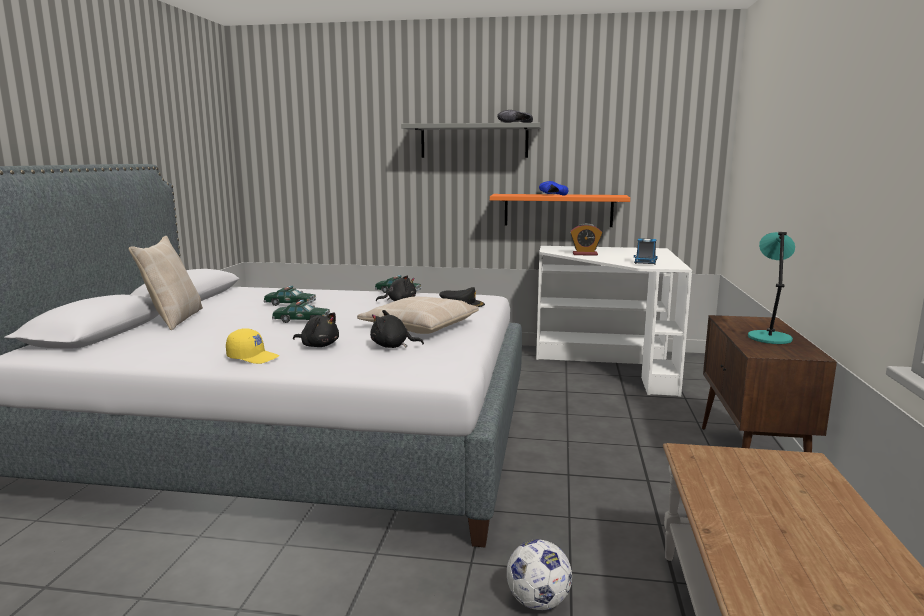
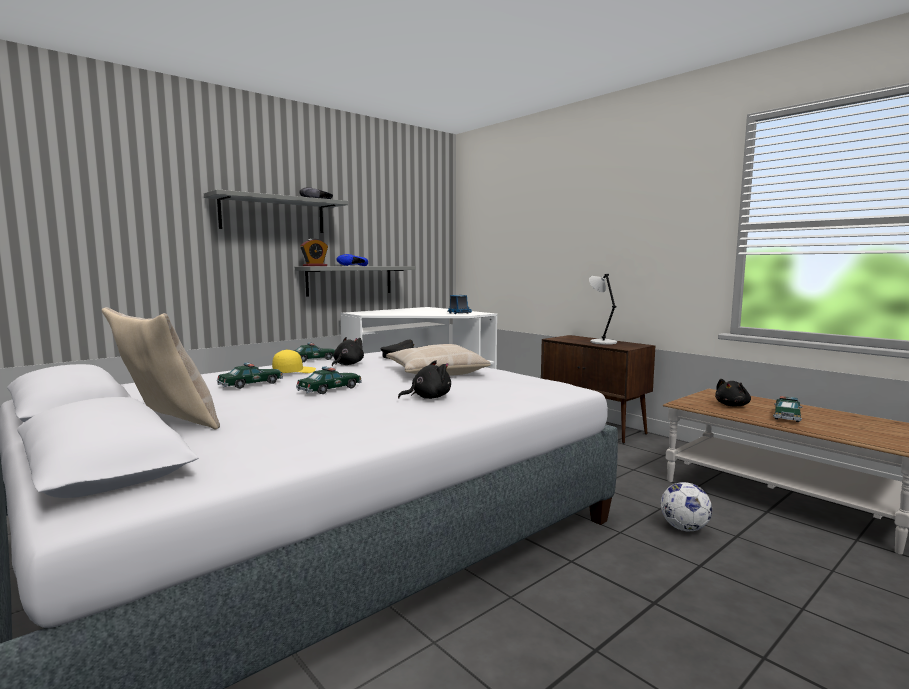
camera: 50 degrees left, 5 degrees down
yellow cap [226,328,279,364] -> yellow cap moved to [272,349,316,373]
black plush toy [370,310,424,348] -> black plush toy moved to [715,379,751,407]
orange shelf [490,194,630,227] -> grey shelf [295,266,416,296]
alarm clock [570,223,602,256] -> alarm clock moved to [300,239,328,266]
turquoise table lamp [748,232,795,344] -> grey table lamp [589,274,617,345]
none -> toy car [773,396,802,422]

